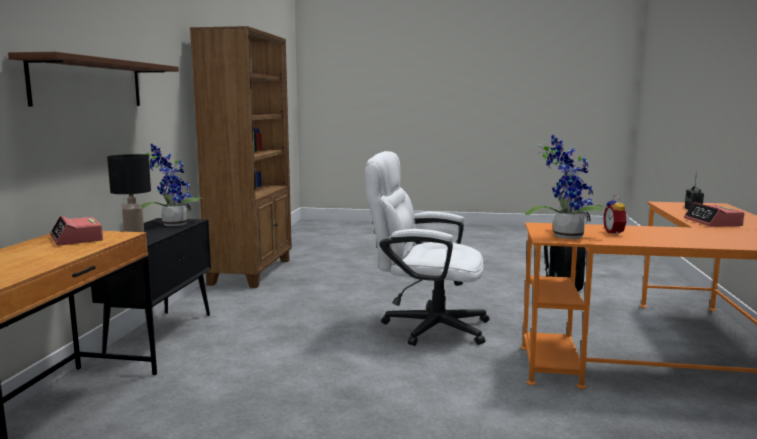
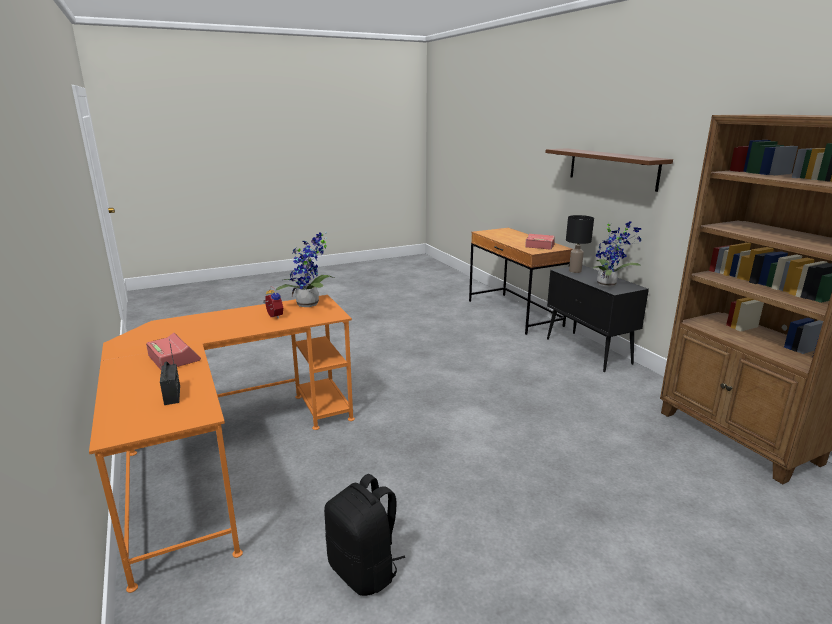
camera: 145 degrees right, 10 degrees up
white office chair [365,151,490,346] -> none

